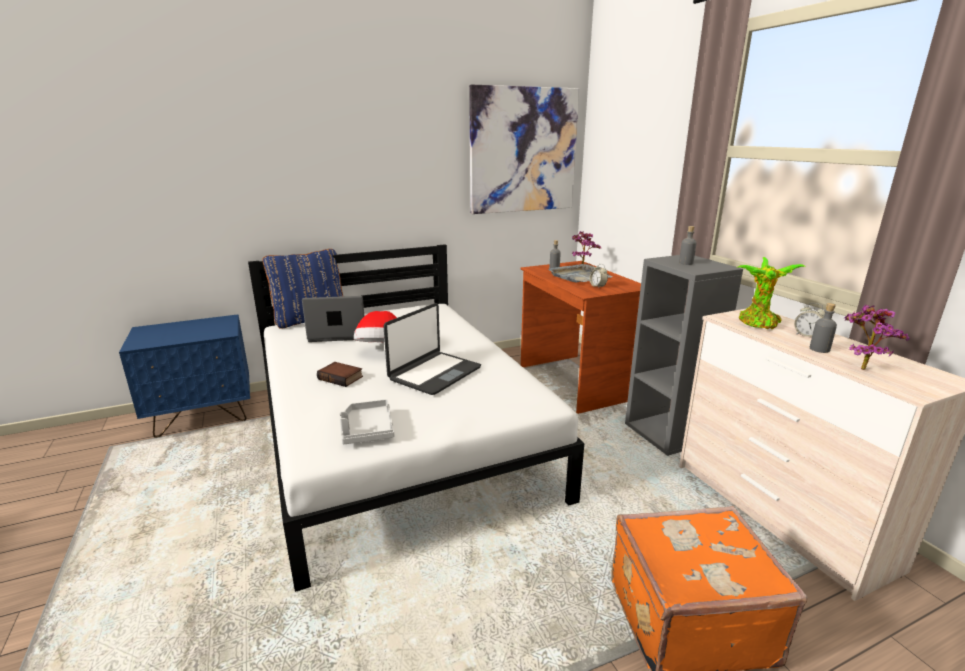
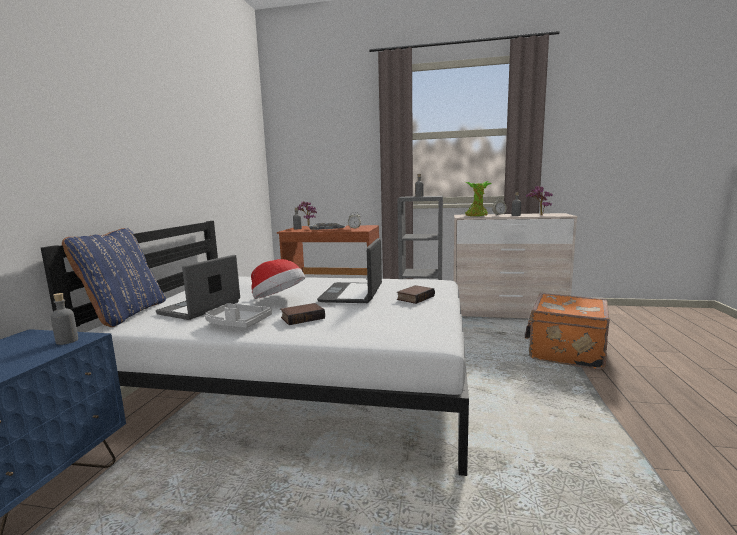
camera: 55 degrees left, 10 degrees down
grey tray [340,399,394,444] -> grey tray moved to [205,303,272,328]
laptop [383,303,481,395] -> laptop turned 150 degrees counterclockwise [317,238,382,303]
picture [469,85,579,214] -> none
none -> grey bottle [51,293,78,345]
none -> book [397,285,435,304]

